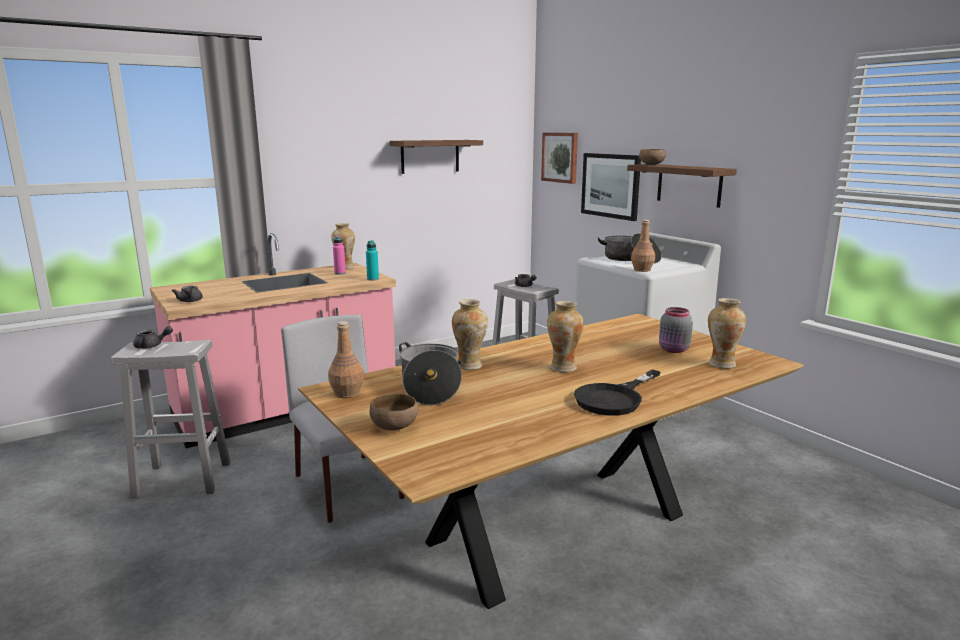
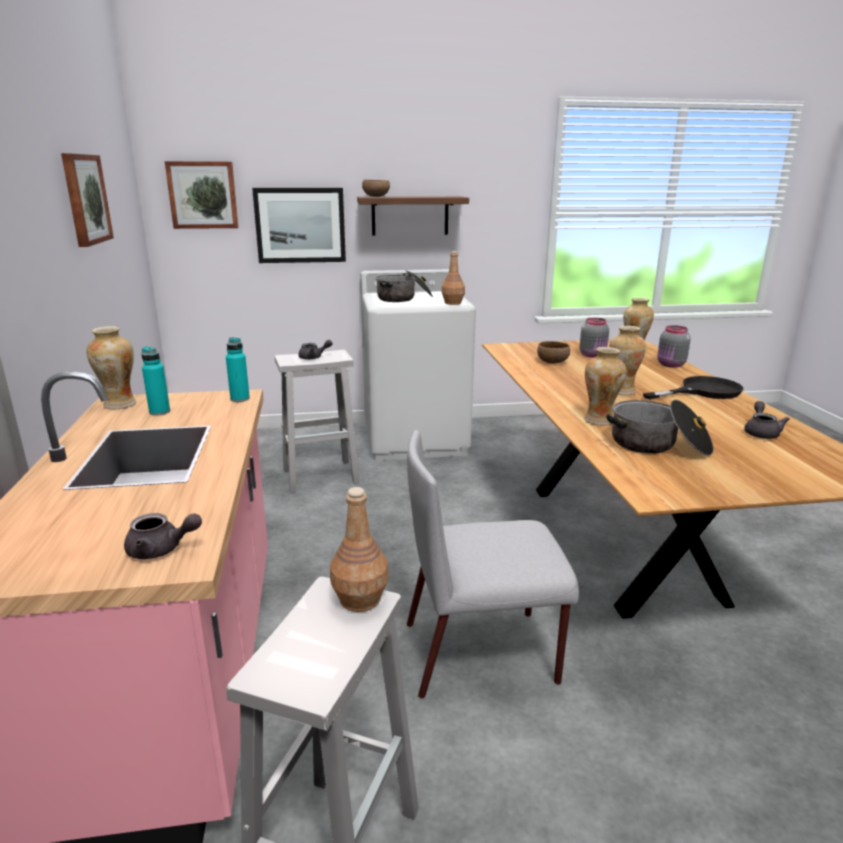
camera: 65 degrees left, 5 degrees up
grey teapot [133,326,173,349] -> grey teapot moved to [744,401,790,439]
brown bottle [328,321,364,398] -> brown bottle moved to [330,487,389,612]
pink bottle [333,235,346,275] -> turquoise bottle [141,347,170,416]
brown bowl [370,394,418,430] -> brown bowl moved to [537,341,570,363]
shelf [390,140,483,174] -> picture [61,153,114,247]
black frying pan [574,369,661,416] -> black frying pan turned 90 degrees counterclockwise [643,376,743,400]
none -> grey jar [657,325,691,368]

